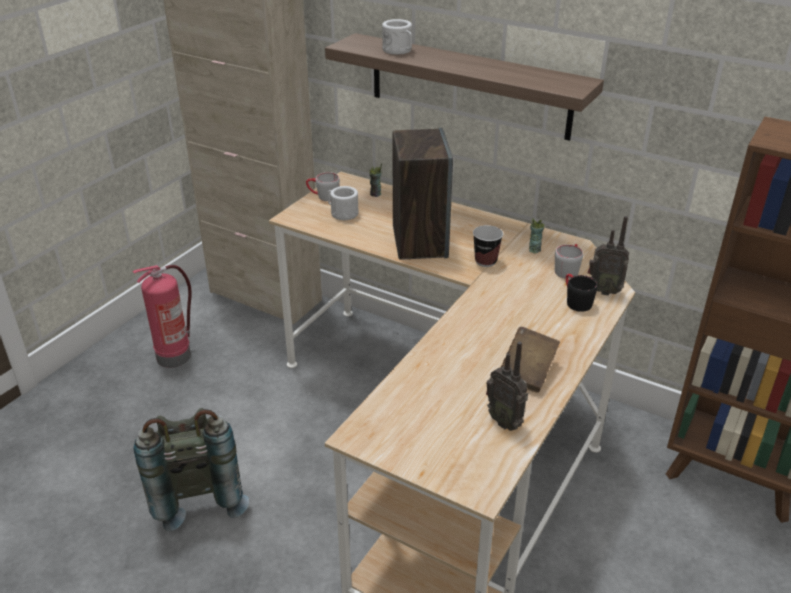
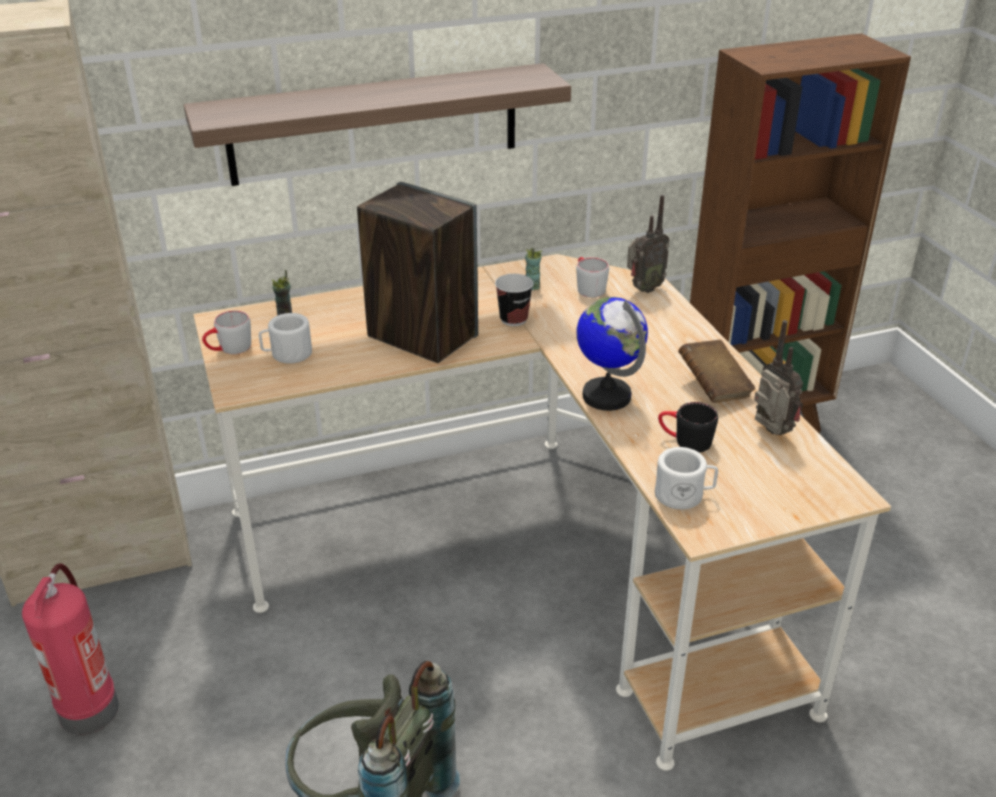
camera: 50 degrees left, 0 degrees up
white mug [382,19,412,55] -> white mug moved to [655,447,718,510]
radio [486,342,528,431] -> radio turned 120 degrees counterclockwise [754,320,803,435]
black mug [566,274,598,312] -> black mug moved to [658,402,718,452]
none -> globe [577,297,648,411]

